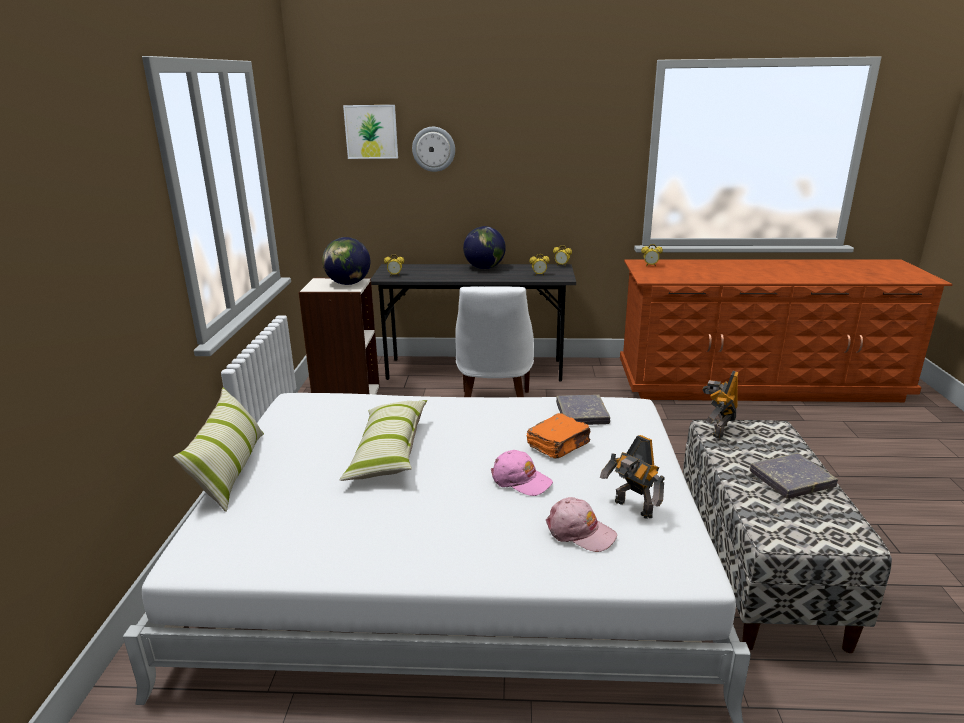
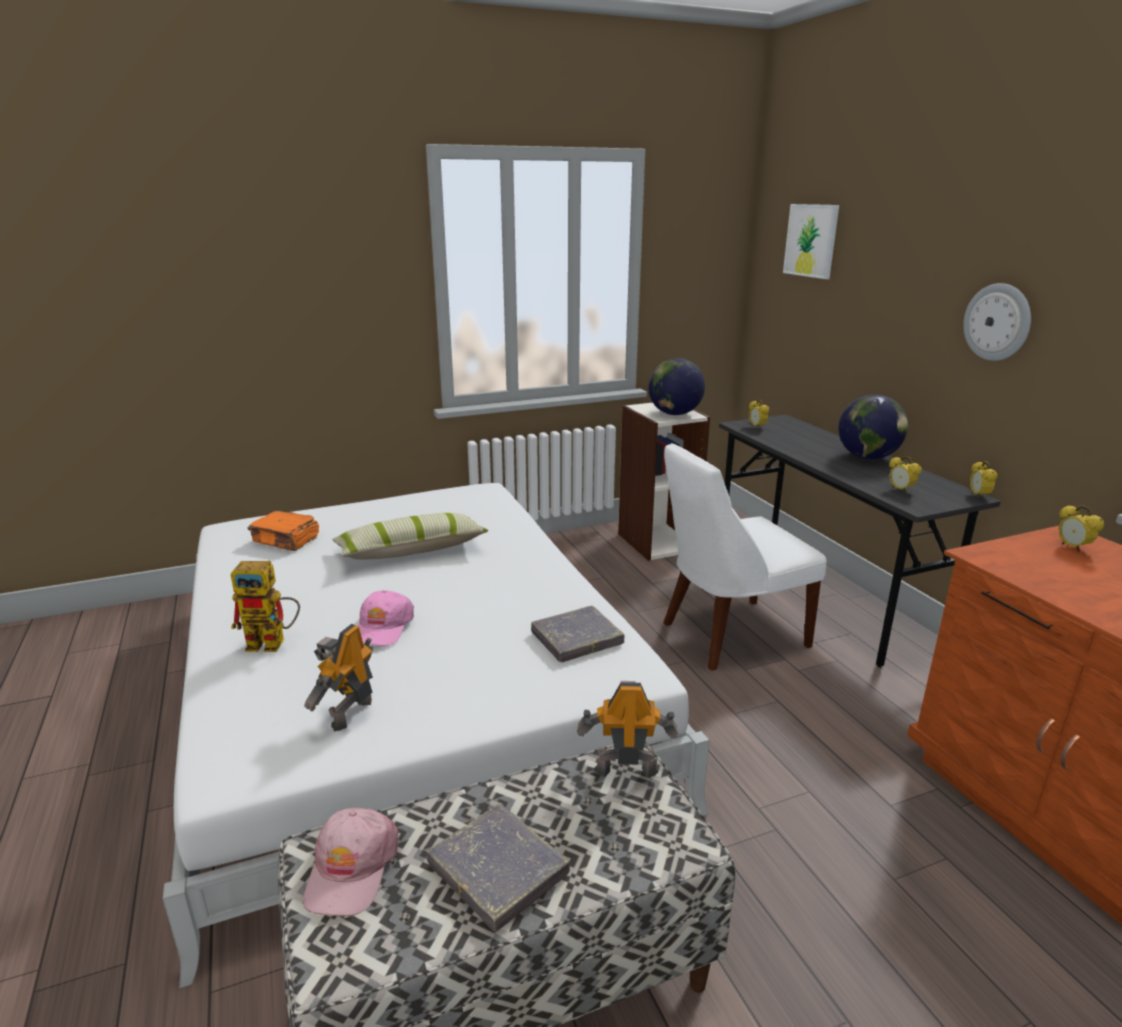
camera: 65 degrees right, 0 degrees up
pillow [173,388,264,512] -> none
wall clock [412,127,455,172] -> wall clock moved to [963,283,1031,361]
orange book [527,413,590,459] -> orange book moved to [247,511,319,551]
pink cap [546,497,617,552] -> pink cap moved to [303,808,398,916]
none -> toy robot [230,561,300,652]

